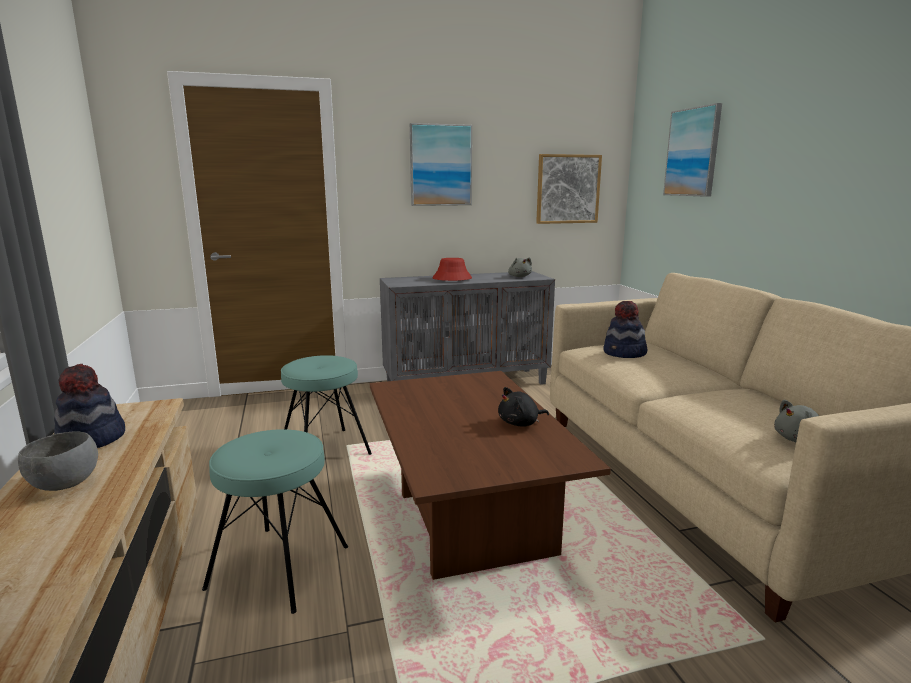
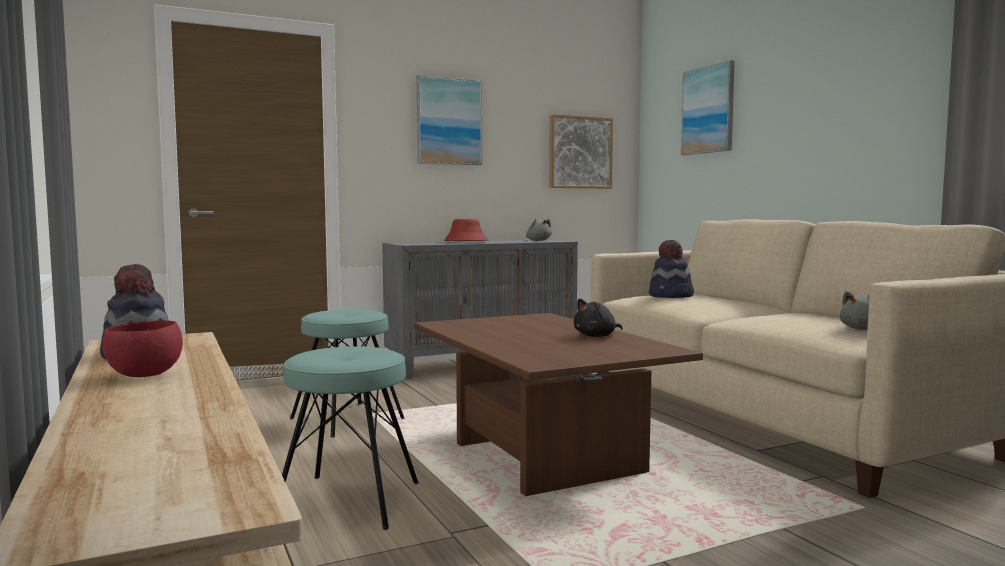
camera: 10 degrees left, 10 degrees down
grey bowl [18,431,98,491] -> red bowl [102,320,183,377]

